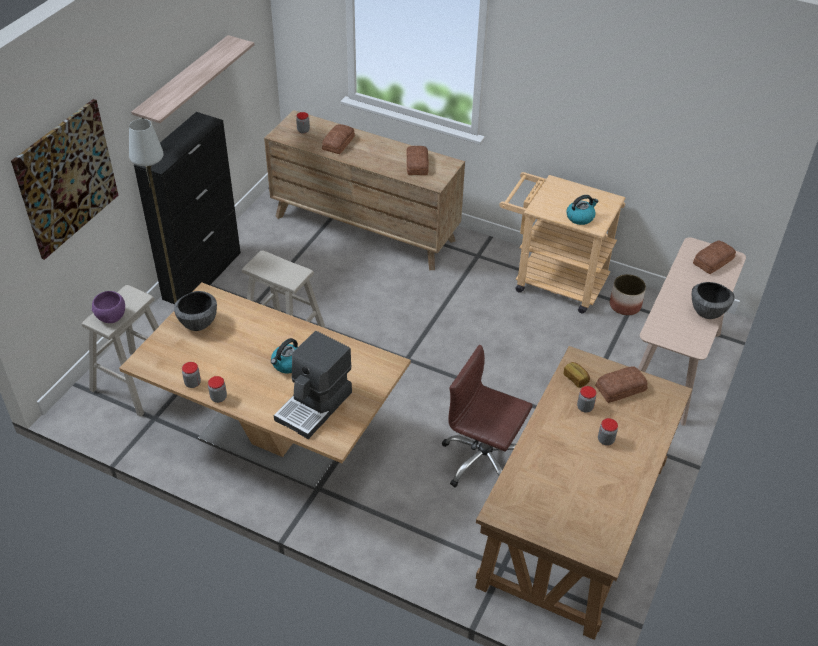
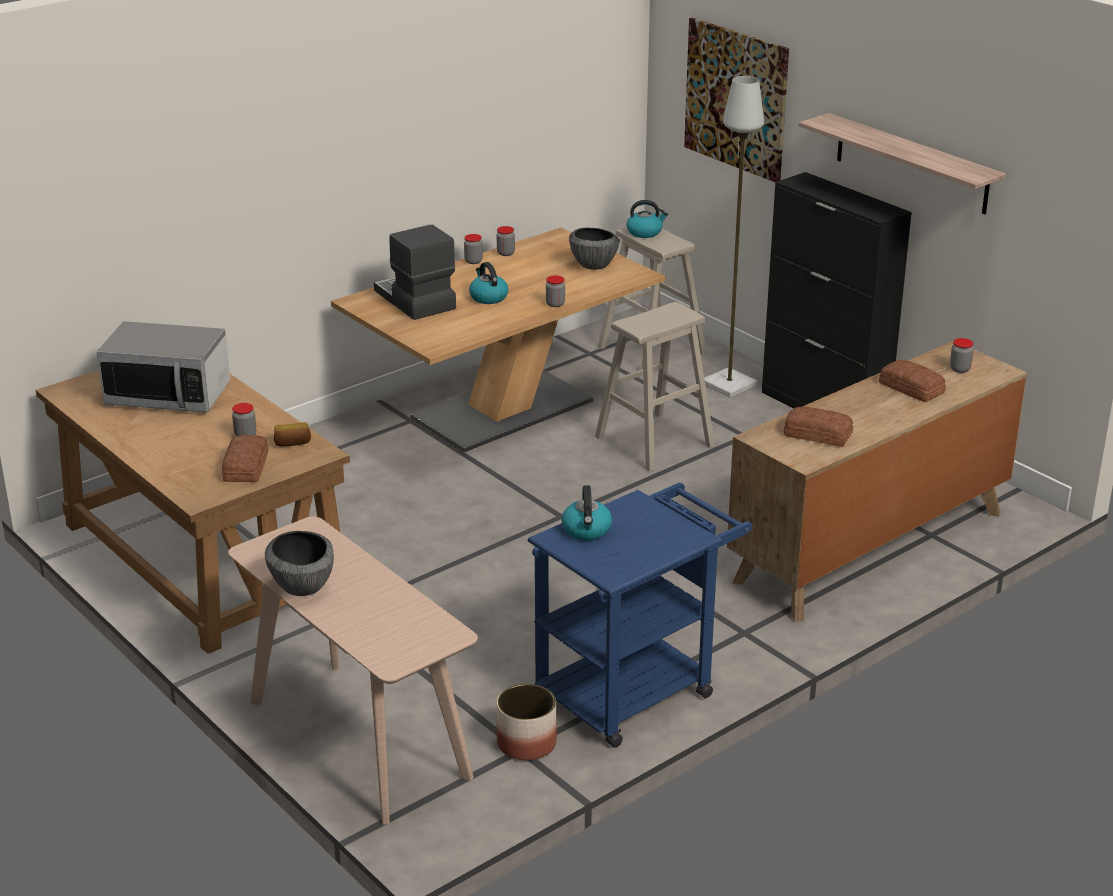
camera: 115 degrees right, 15 degrees down
purple bowl [92,291,125,323] -> kettle [626,200,668,238]
brown office chair [442,345,533,488] -> none
beige cart [499,172,625,314] -> blue cart [528,483,752,748]
jar [598,418,618,445] -> jar moved to [546,275,565,307]
bread [693,241,736,274] -> none
none -> microwave [97,321,230,412]

